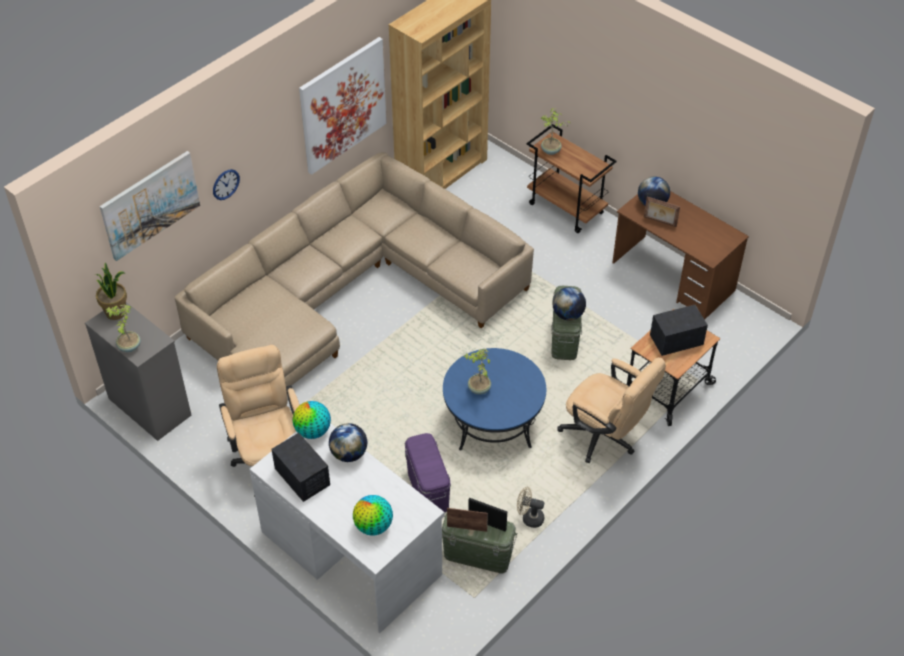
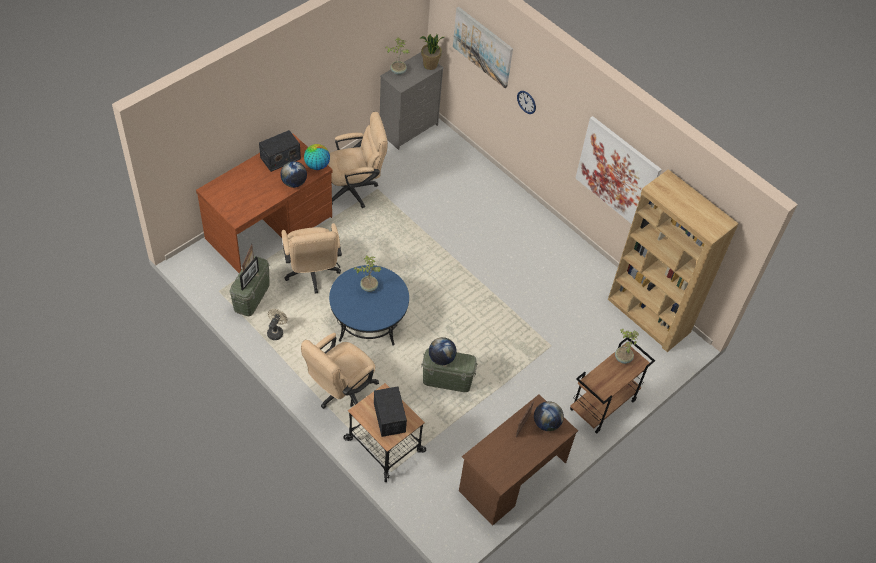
camera: 90 degrees right, 5 degrees up
beige sofa [174,152,534,386] -> none
white desk [249,423,445,633] -> brown desk [196,134,333,273]
globe [353,495,393,536] -> none
purple storage box [405,433,451,512] -> beige office chair [281,223,342,293]

